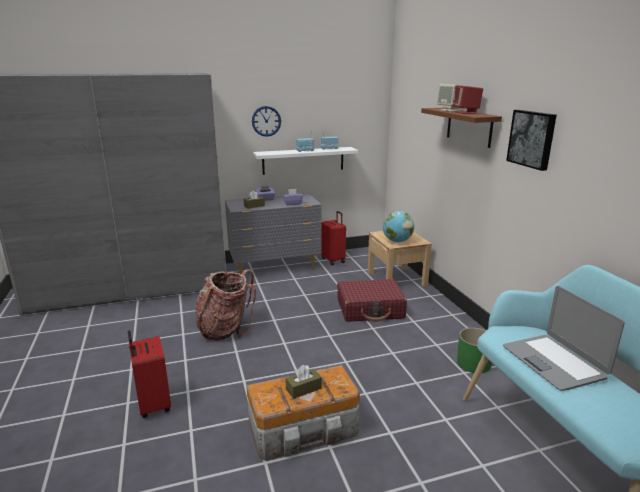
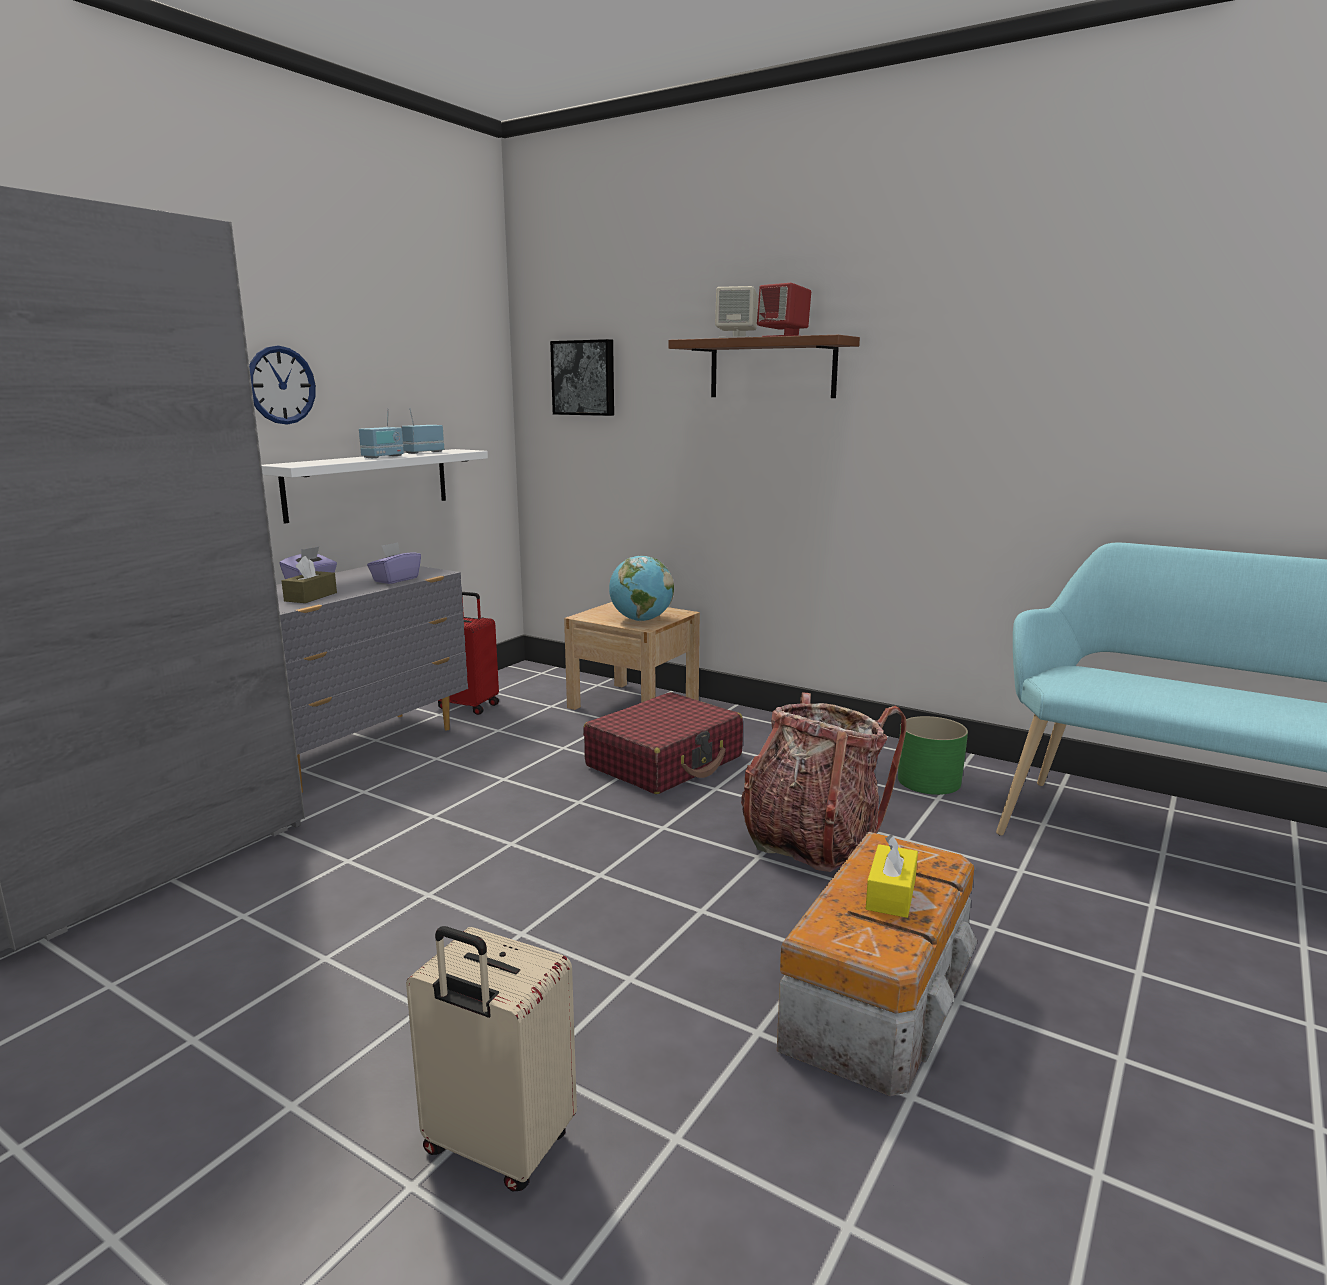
camera: 40 degrees left, 5 degrees down
red suitcase [128,331,171,418] -> beige suitcase [406,926,577,1192]
backpack [196,269,256,341] -> backpack moved to [741,693,906,872]
brown tissue box [285,365,322,399] -> yellow tissue box [866,835,918,918]
laptop [503,286,625,391] -> none
picture [506,110,557,171] -> picture moved to [550,339,614,416]

